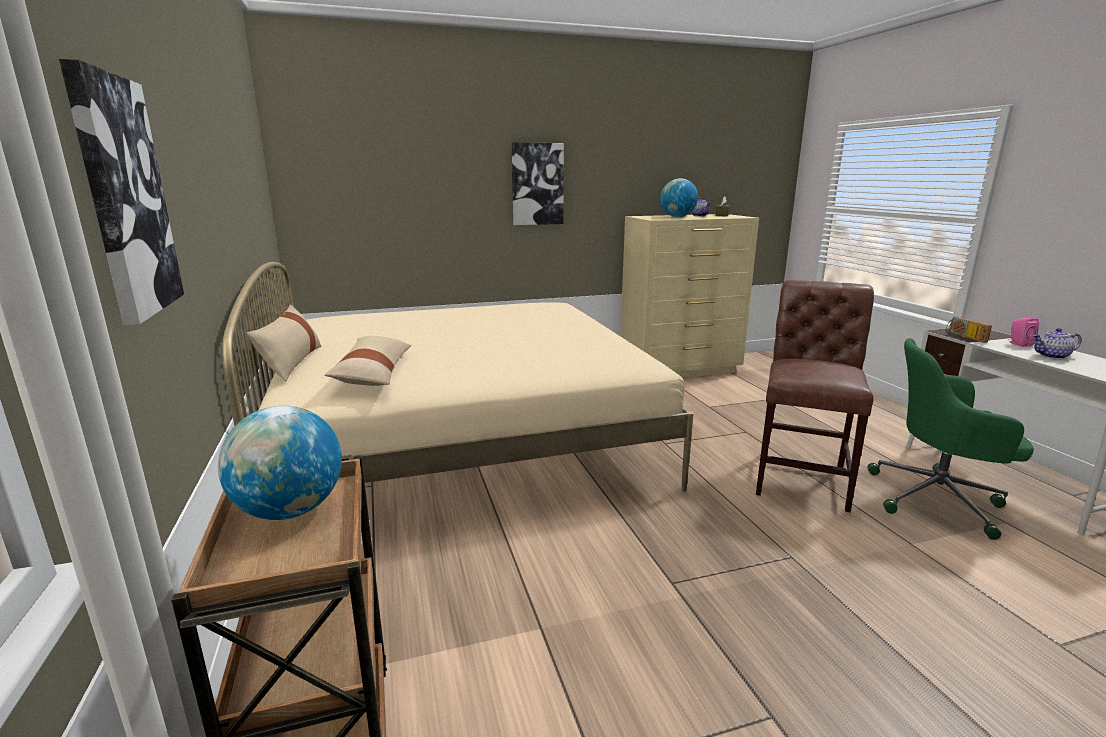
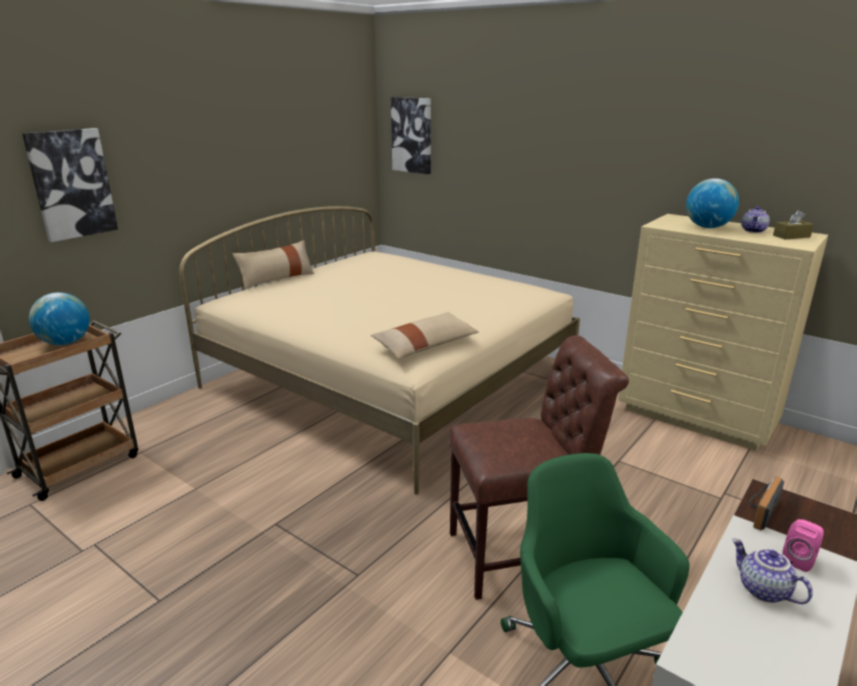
camera: 55 degrees right, 5 degrees up
beige pillow [324,336,411,386] -> beige pillow moved to [370,312,479,359]
picture [512,142,564,225] -> picture moved to [391,97,431,174]

